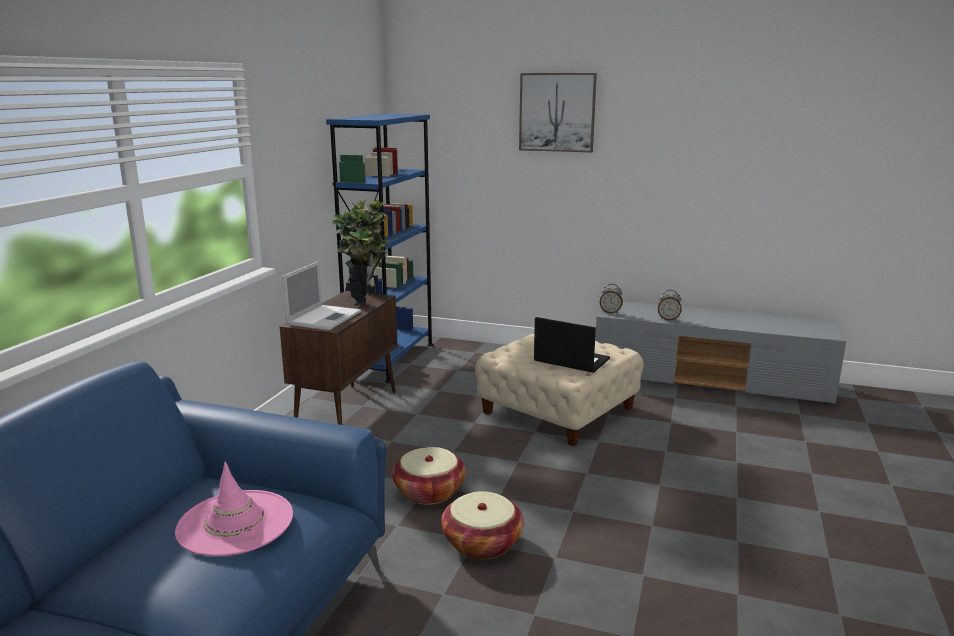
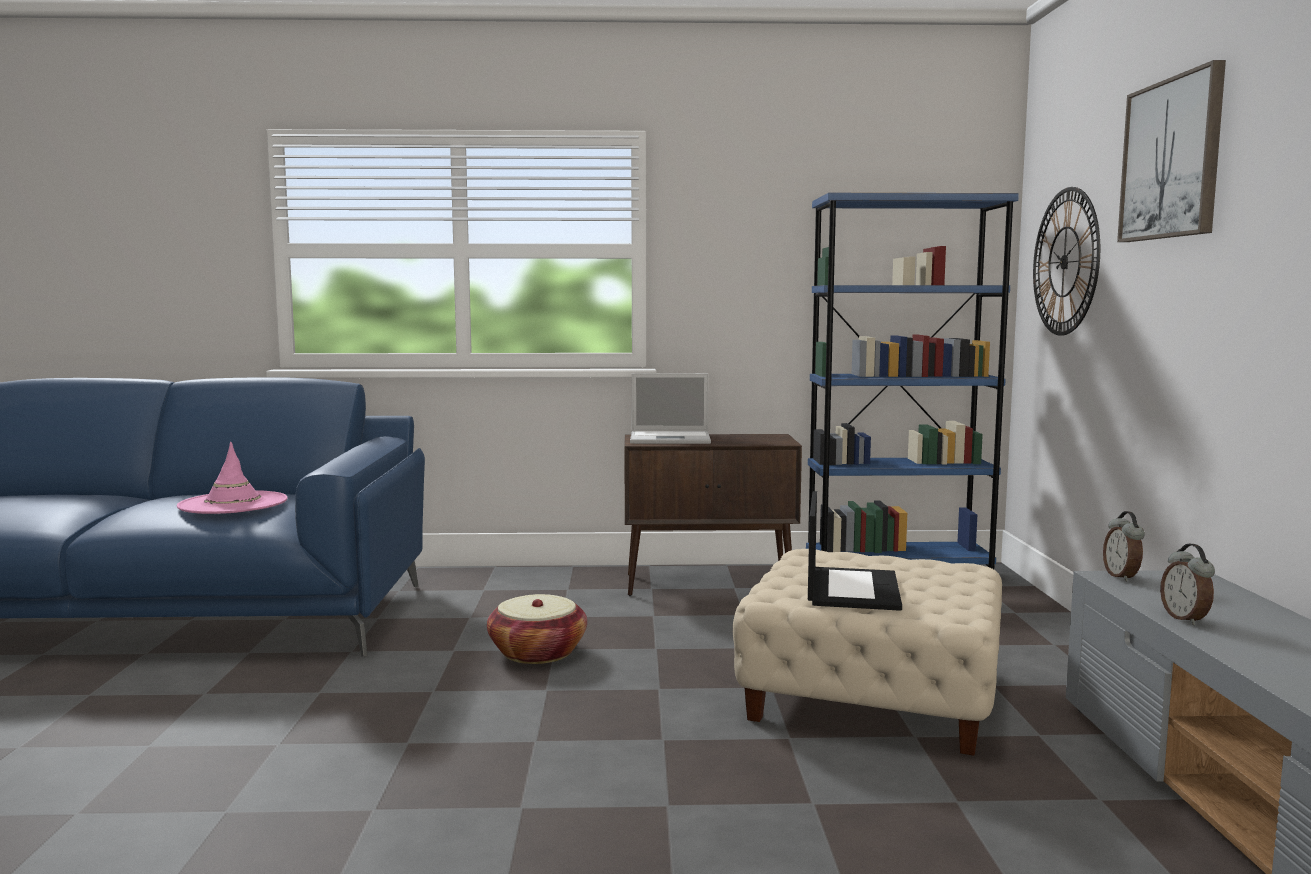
camera: 70 degrees right, 10 degrees down
potted plant [332,199,389,306] -> none
basket [441,491,524,559] -> none
none -> wall clock [1033,187,1100,336]

